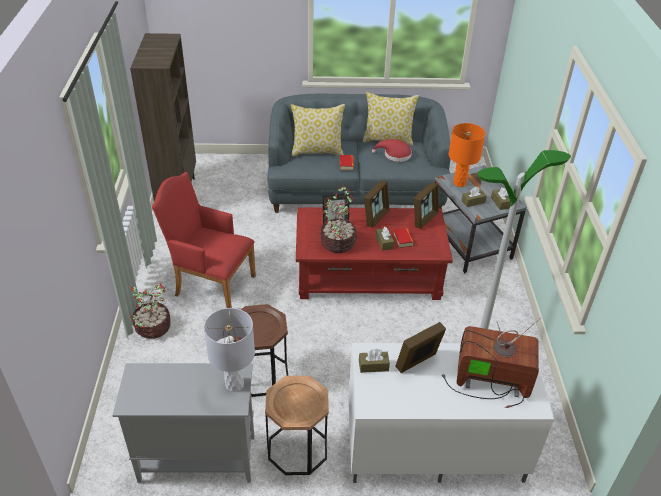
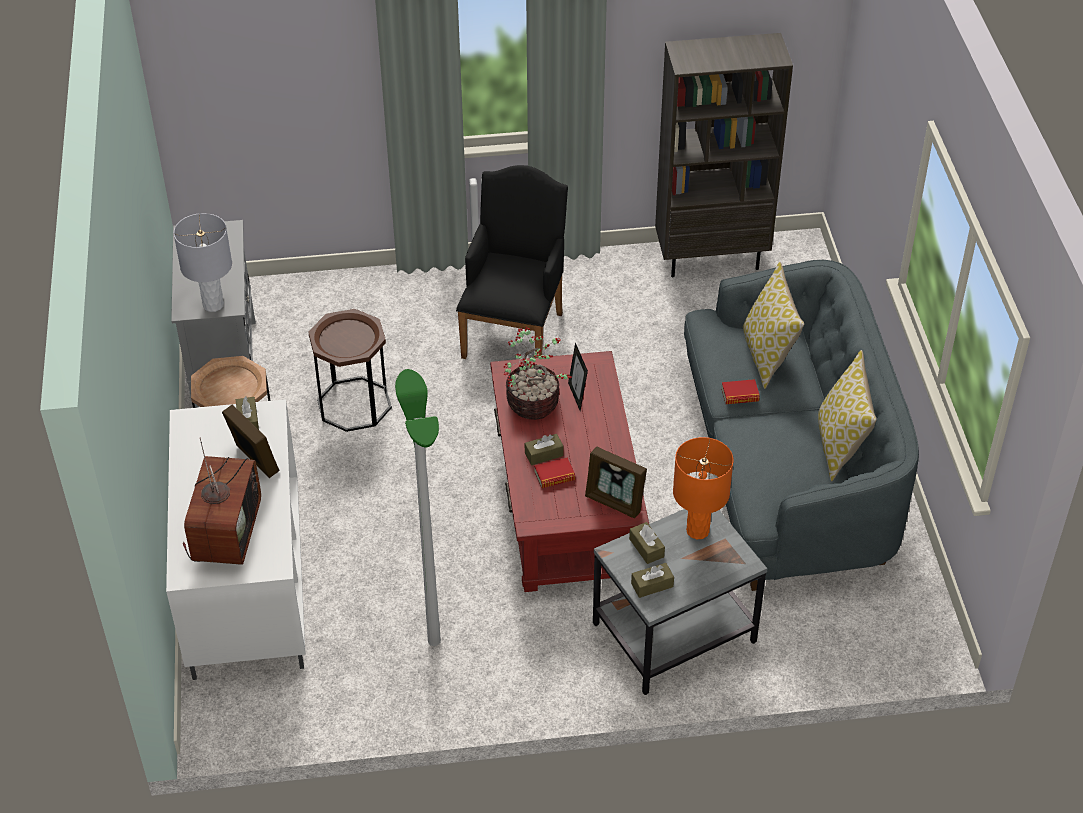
camera: 85 degrees right, 5 degrees up
potted plant [130,283,171,339] -> none
red armchair [152,172,256,308] -> black armchair [456,165,568,359]
picture frame [364,180,390,227] -> none
red hat [372,139,412,162] -> none

